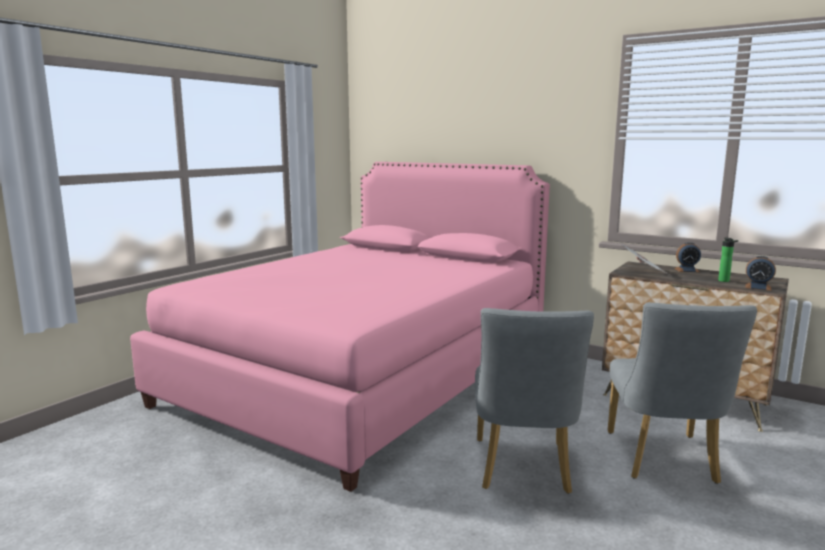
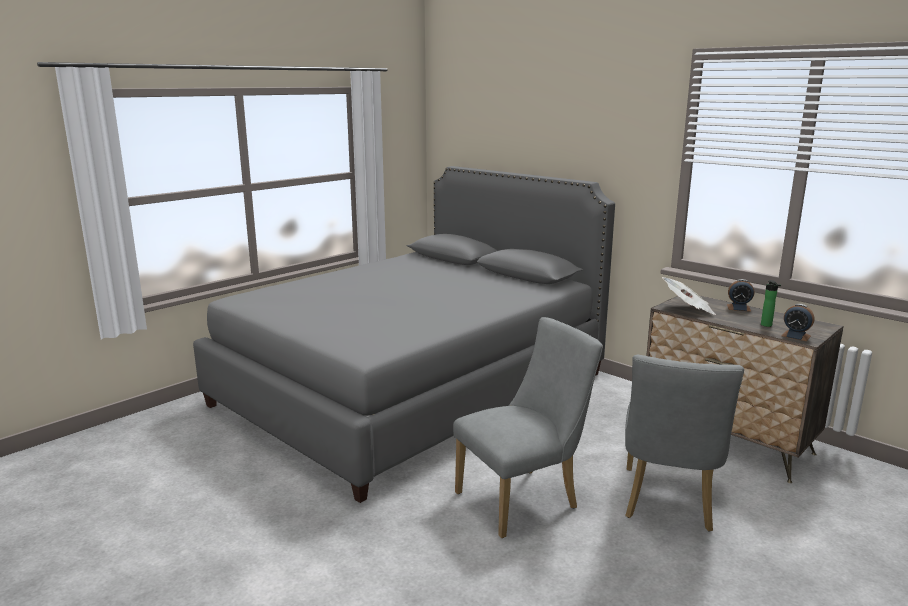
camera: 10 degrees right, 5 degrees up
pink bed [130,162,550,492] -> grey bed [193,166,615,503]
grey chair [475,308,594,494] -> grey chair turned 135 degrees counterclockwise [453,317,603,538]

